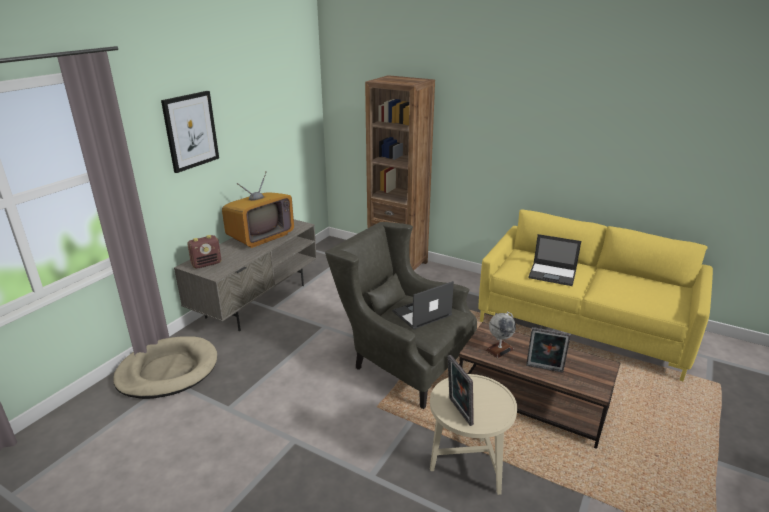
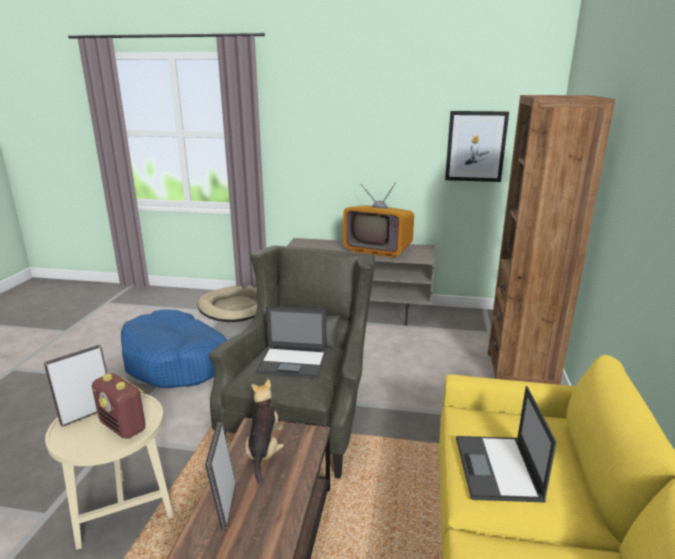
camera: 70 degrees right, 5 degrees down
picture [161,91,219,173] -> picture moved to [445,111,509,182]
radio [188,235,221,269] -> radio moved to [92,373,146,439]
laptop [392,281,454,329] -> laptop turned 150 degrees clockwise [255,306,327,379]
globe [486,312,516,358] -> plush toy [245,379,284,485]
none -> blue dog bed [121,309,227,388]

